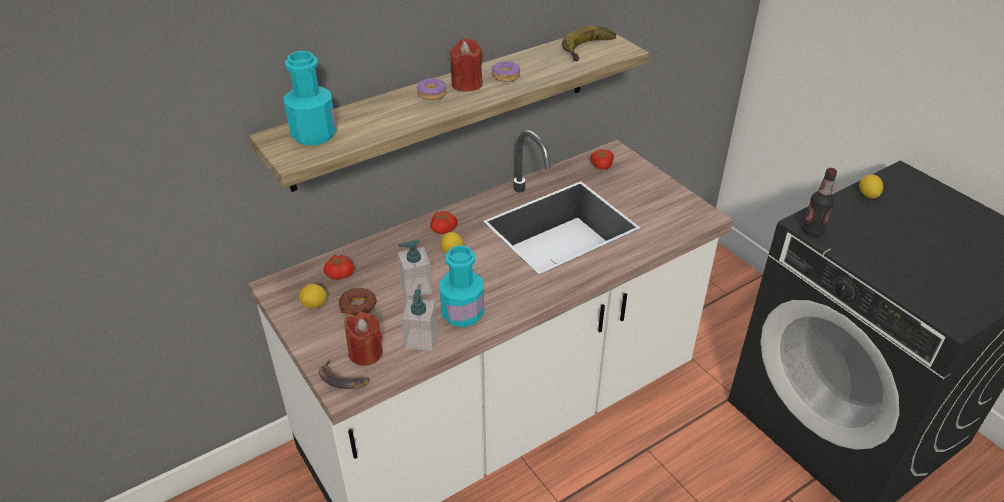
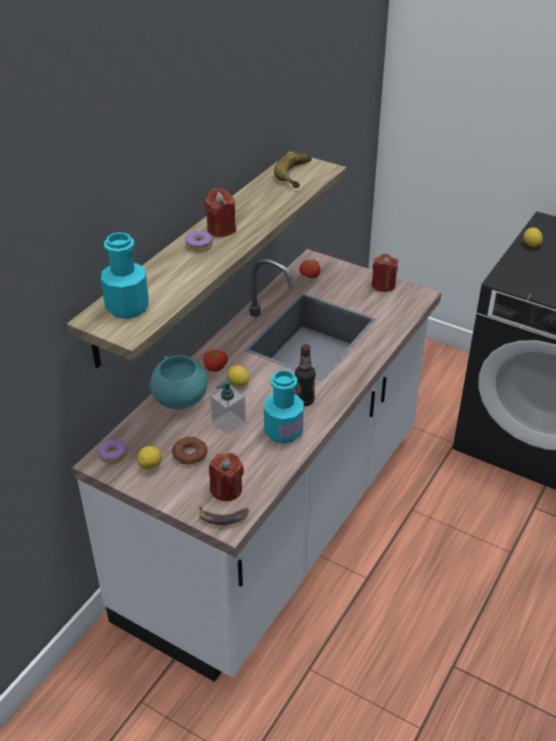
camera: 25 degrees left, 0 degrees up
tomato [323,255,354,280] -> none
soap dispenser [401,289,438,351] -> none
donut [491,61,520,82] -> donut moved to [97,439,127,464]
bottle [802,168,837,237] -> bottle moved to [295,344,315,406]
none -> turquoise bowl [149,356,208,409]
none -> red candle [372,254,398,292]

